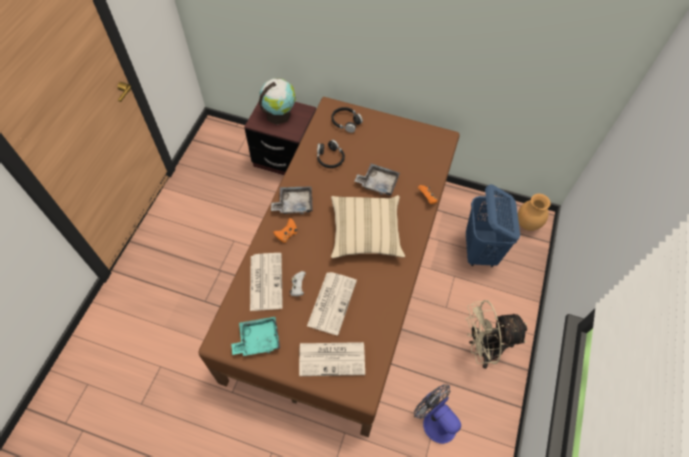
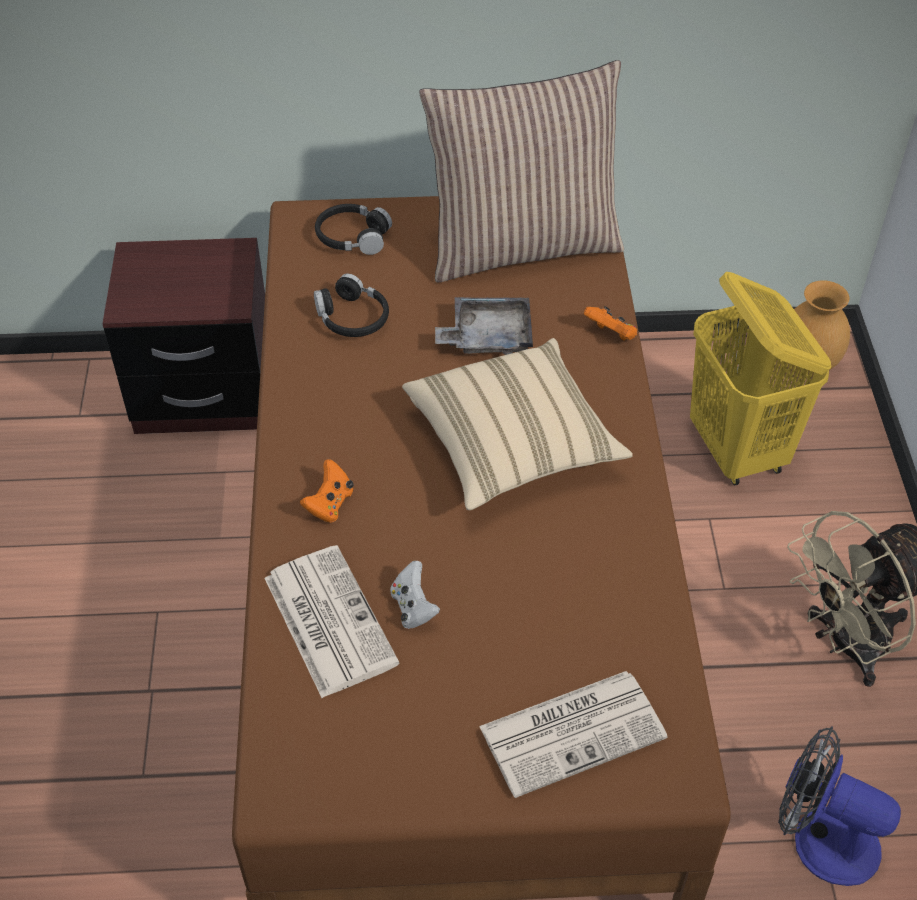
camera: 20 degrees left, 10 degrees down
turquoise tray [231,317,280,356] -> none
globe [259,78,296,125] -> none
grey tray [271,186,313,214] -> none
newspaper [307,272,357,335] -> none
blue laundry basket [466,184,520,267] -> yellow laundry basket [690,272,832,485]
none -> pillow [419,60,624,282]

